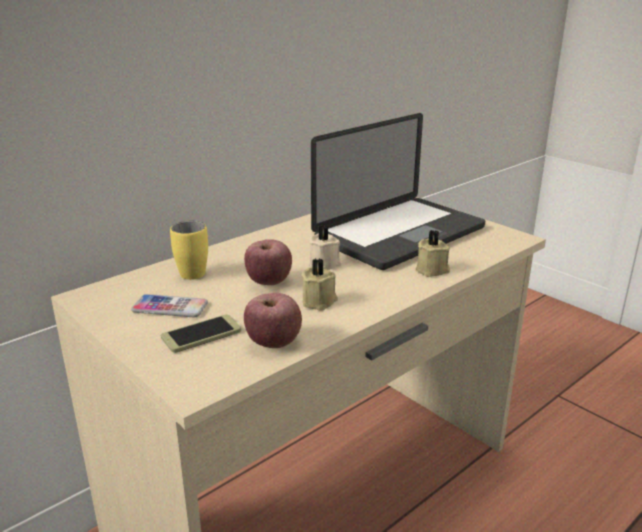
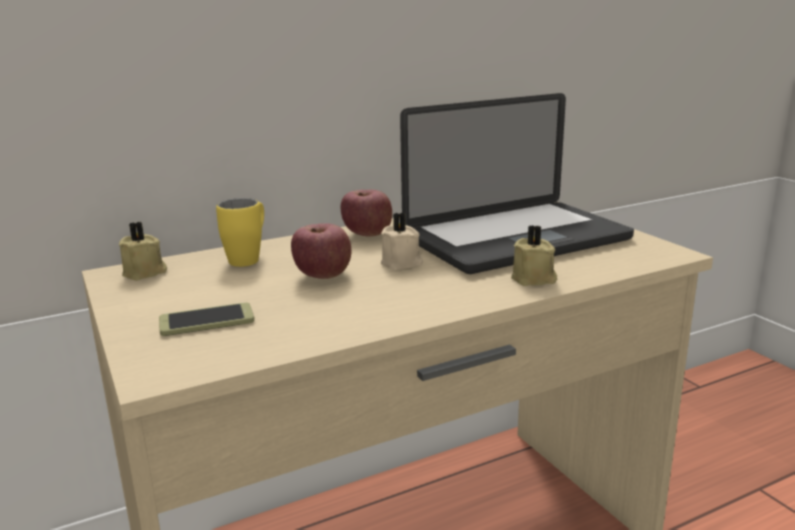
camera: 15 degrees right, 5 degrees down
phone [131,294,208,318] -> none
apple [244,293,302,348] -> apple moved to [341,189,392,237]
beige candle [302,259,338,311] -> beige candle moved to [119,222,168,281]

